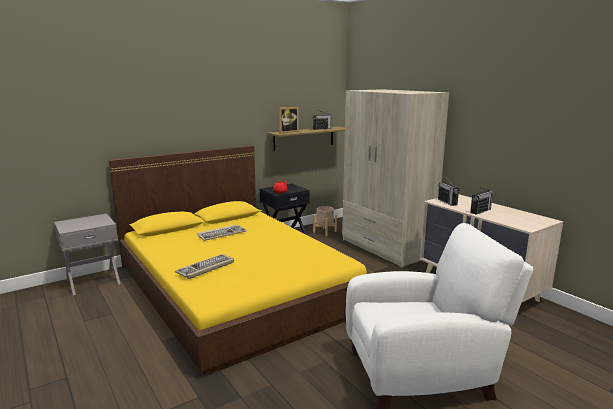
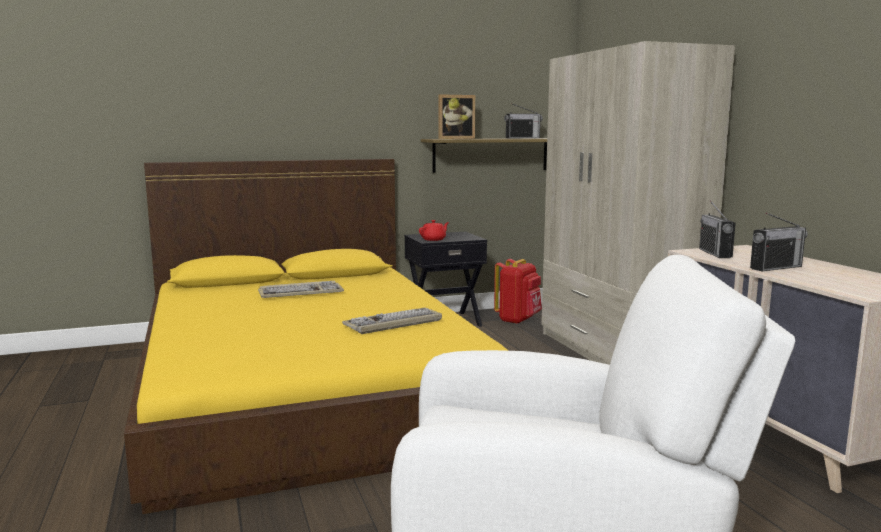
camera: 15 degrees right, 5 degrees down
grey nightstand [54,214,120,296] -> none
keyboard [175,254,234,279] -> keyboard moved to [342,308,442,334]
beige planter [313,206,337,236] -> red backpack [494,259,542,324]

